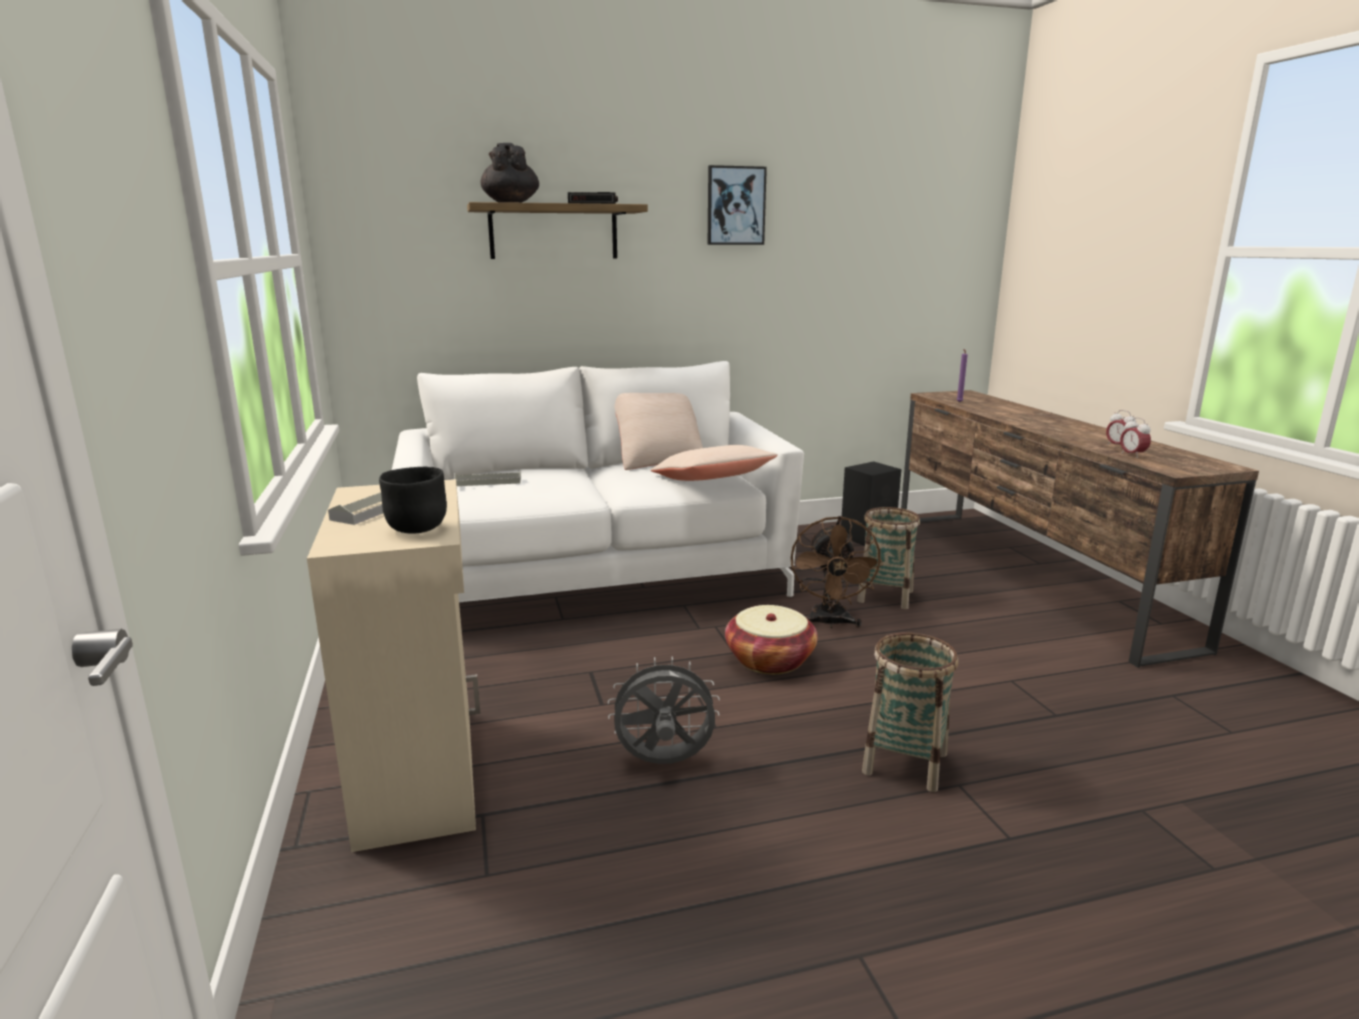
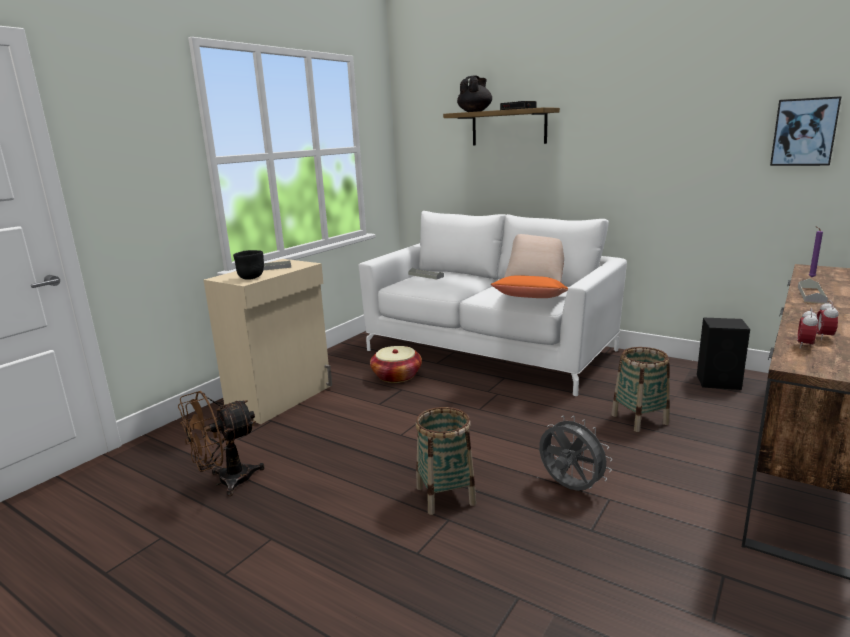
camera: 50 degrees right, 0 degrees up
grey fan [608,657,720,764] -> grey fan moved to [539,416,612,491]
beige pillow [651,445,778,481] -> orange pillow [491,275,568,298]
picture [708,165,767,245] -> picture moved to [770,96,842,166]
basket [725,605,818,674] -> basket moved to [370,346,422,383]
brown fan [791,516,883,628] -> brown fan moved to [178,391,265,496]
none -> grey tray [798,279,828,304]

